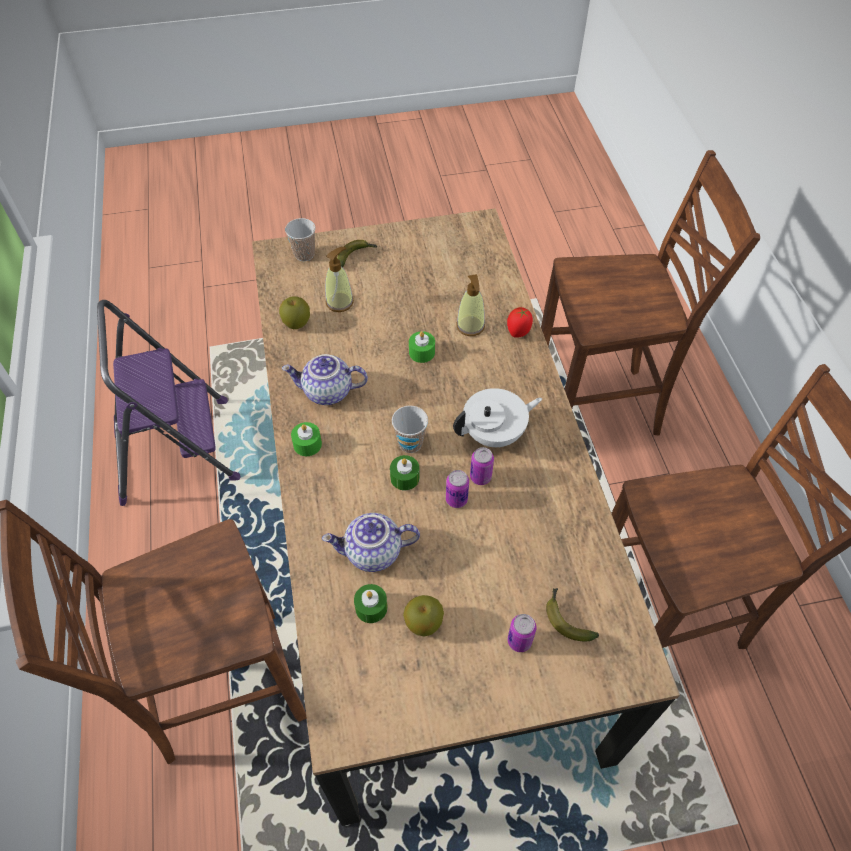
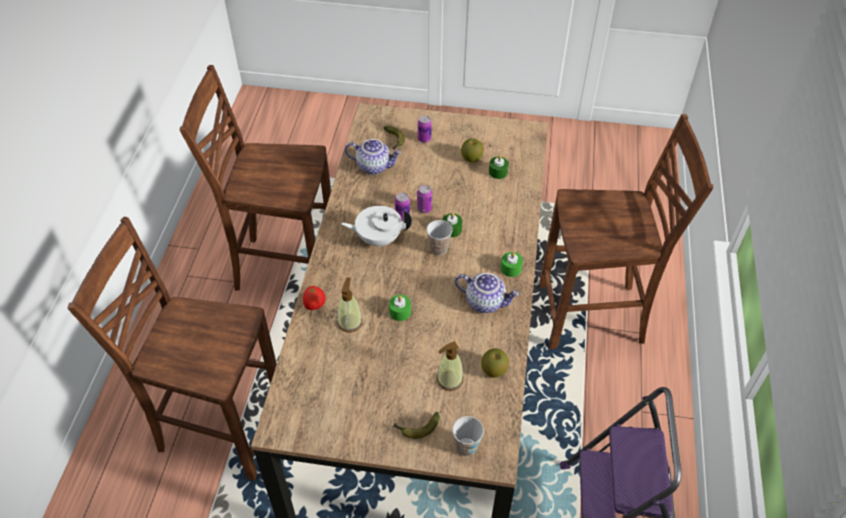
camera: 160 degrees left, 5 degrees down
teapot [322,513,420,572] -> teapot moved to [345,139,401,175]

